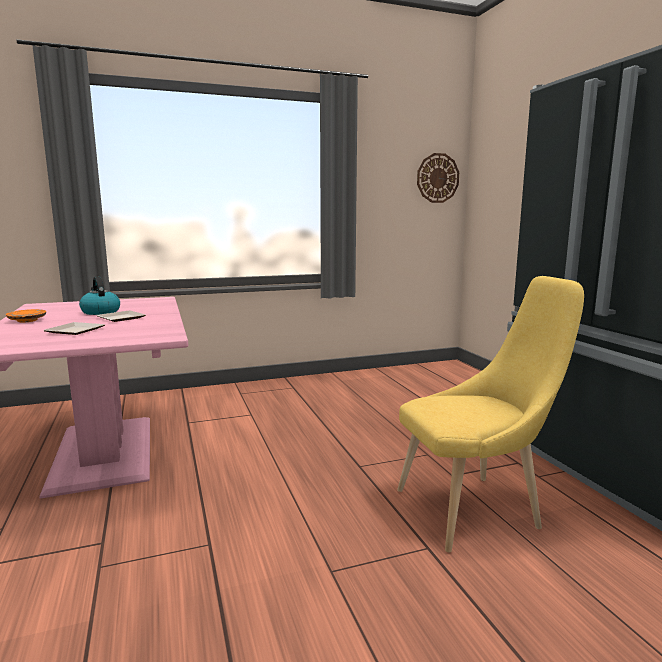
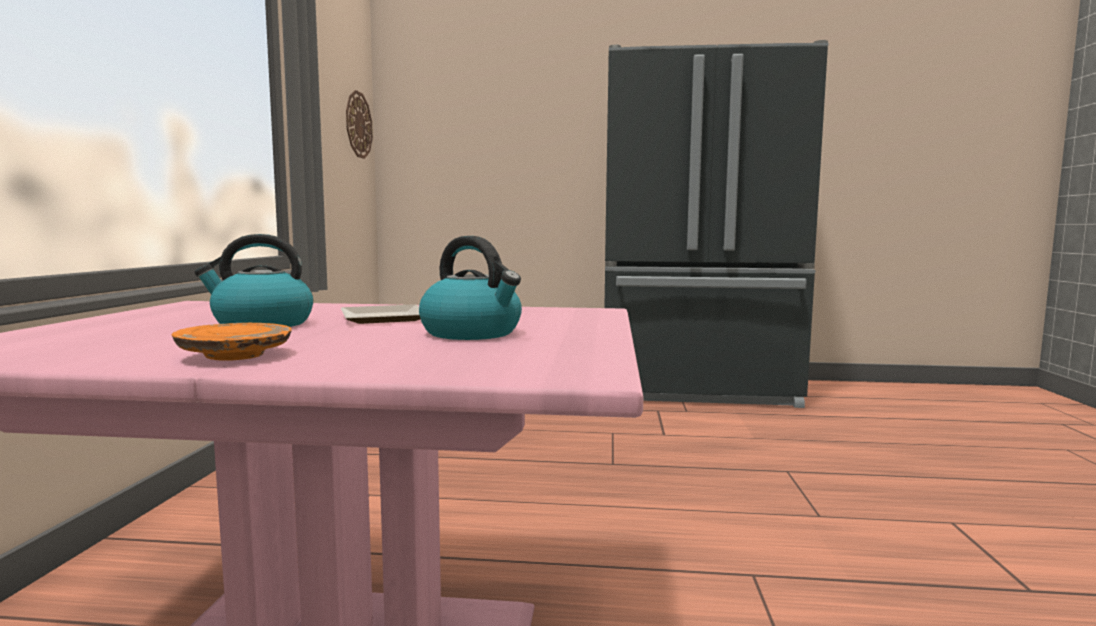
camera: 65 degrees left, 5 degrees down
plate [43,322,105,335] -> kettle [419,236,522,340]
yellow chair [397,276,584,552] -> none

